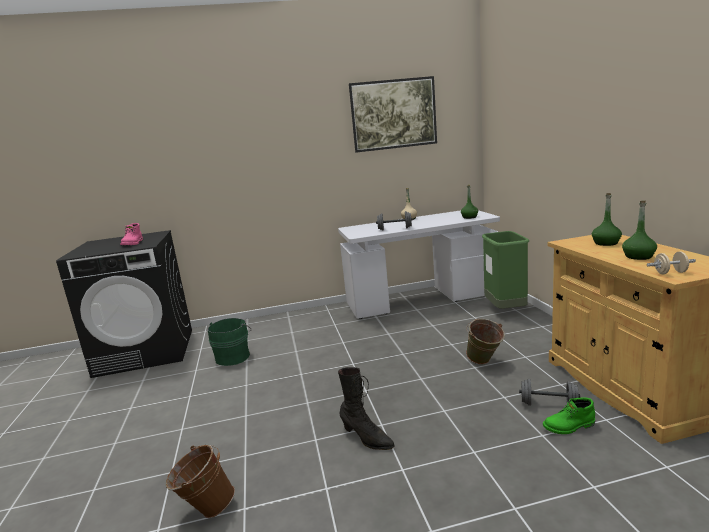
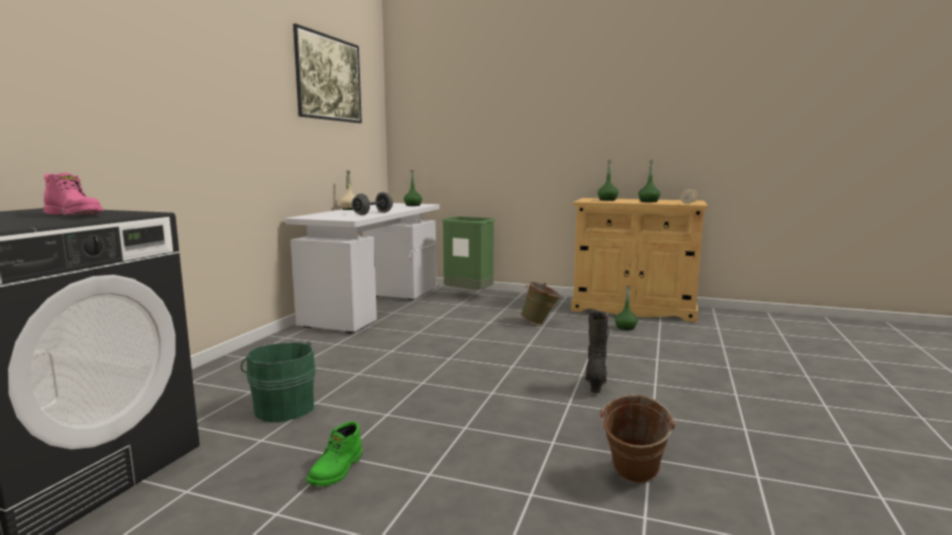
camera: 60 degrees left, 5 degrees down
black boot [338,367,395,450] -> black boot turned 60 degrees counterclockwise [585,311,609,393]
grey dumbbell [519,379,580,406] -> green bottle [615,286,638,330]
green boot [543,397,595,434] -> green boot moved to [306,421,362,486]

